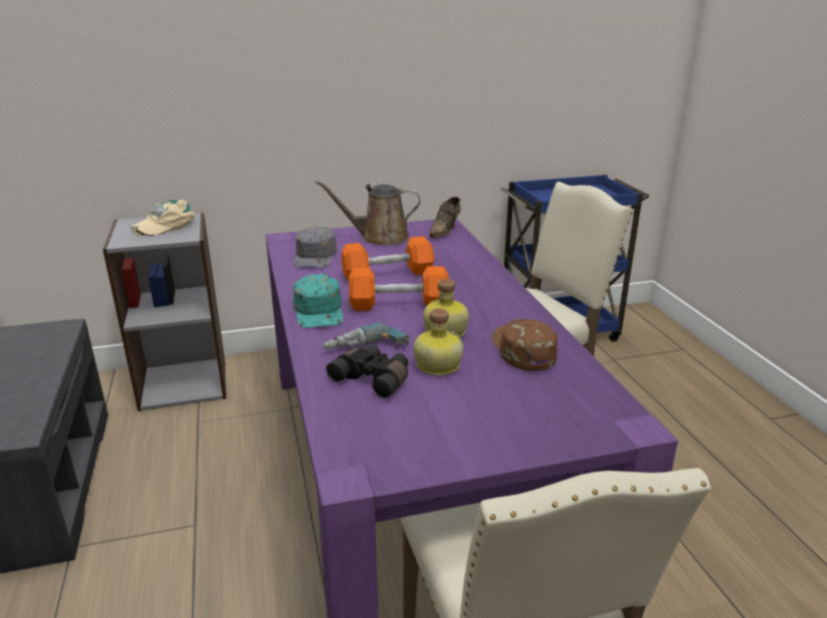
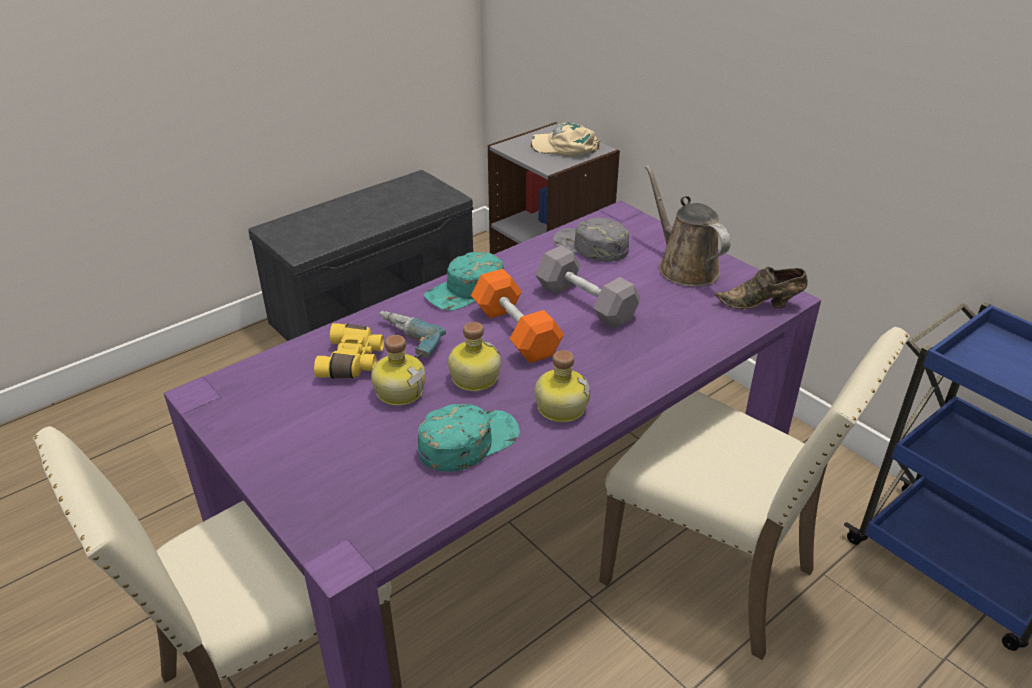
camera: 65 degrees right, 10 degrees up
grey cap [293,226,337,267] -> grey cap turned 60 degrees clockwise [553,218,629,262]
black binoculars [326,345,408,398] -> yellow binoculars [314,323,384,378]
orange dumbbell [341,236,434,281] -> grey dumbbell [535,246,640,329]
brown cap [491,319,558,371] -> turquoise cap [418,404,520,472]
none -> bottle [535,350,590,423]

